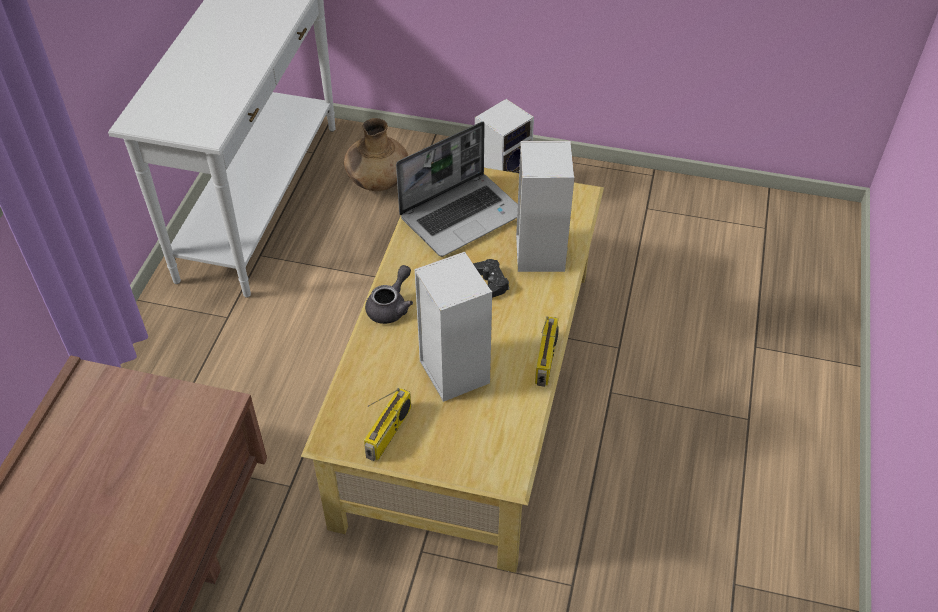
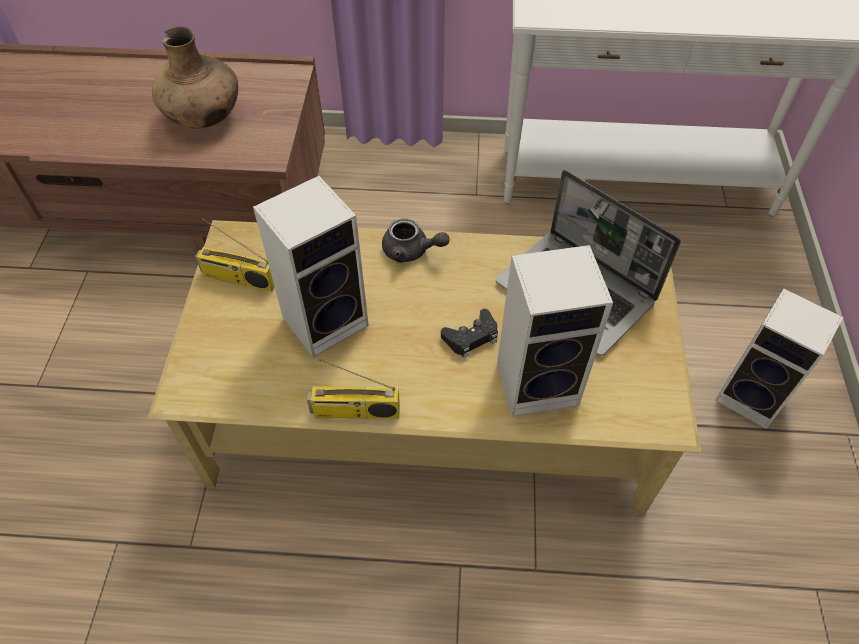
camera: 80 degrees right, 5 degrees up
brown vase [344,118,408,191] -> brown vase moved to [152,27,238,128]

